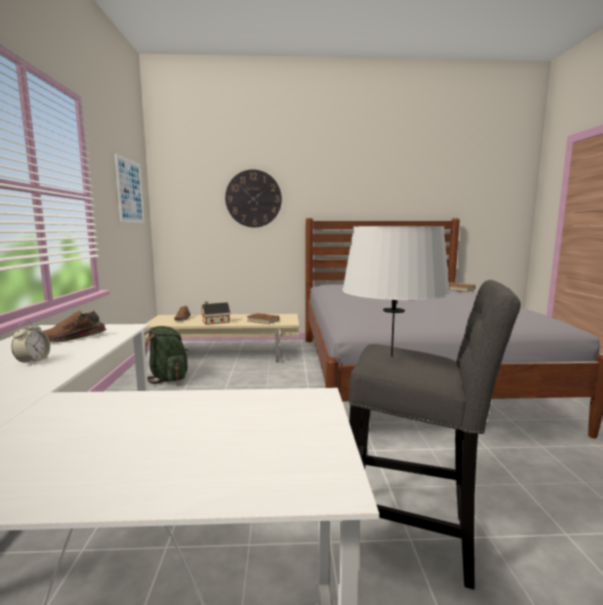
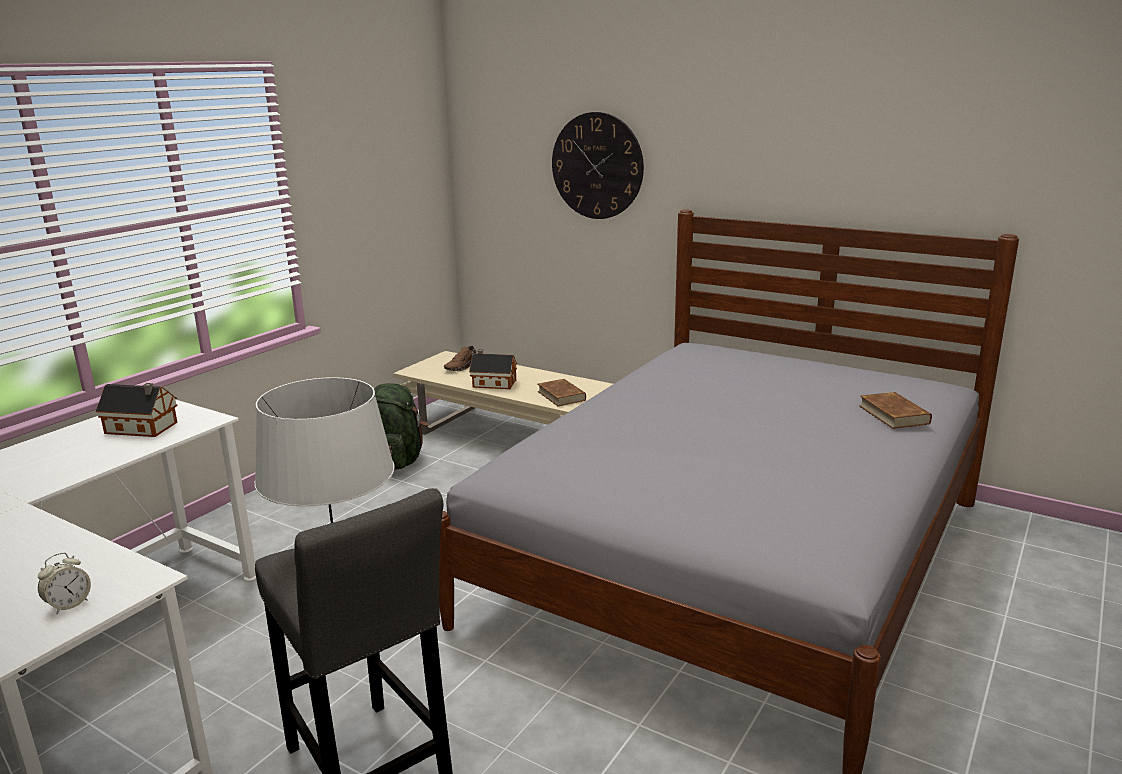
camera: 35 degrees right, 10 degrees up
alarm clock [11,321,50,365] -> alarm clock moved to [38,553,91,614]
brown shoe [43,311,106,343] -> toy house [96,383,178,437]
picture [115,154,144,223] -> none

